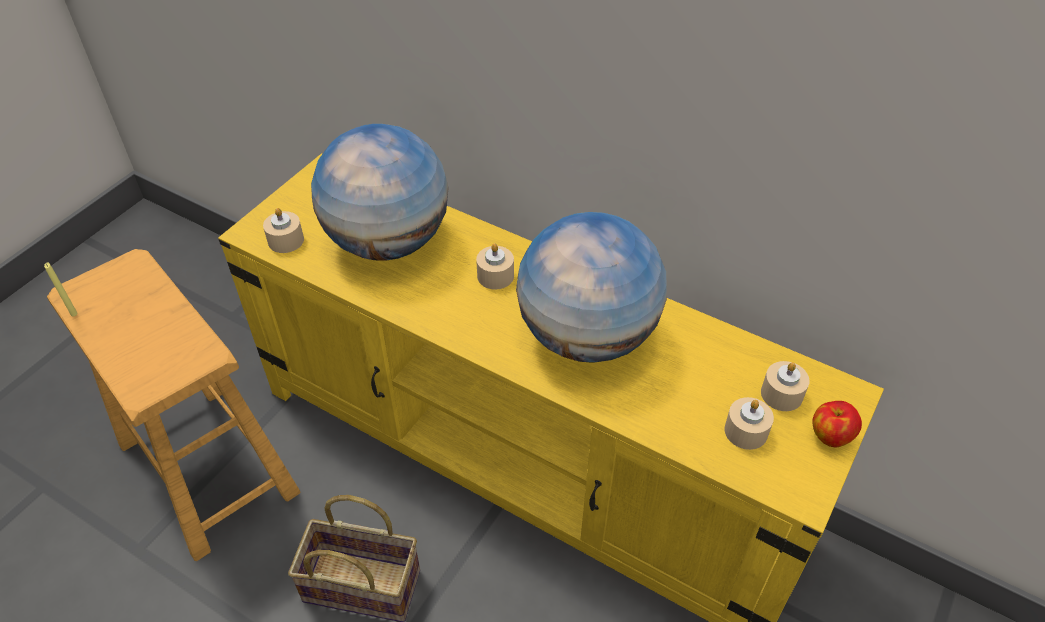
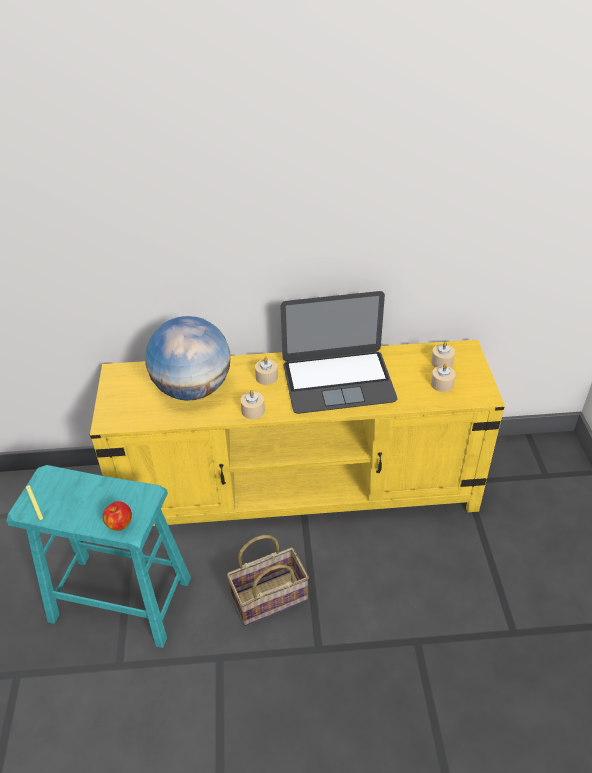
camera: 35 degrees left, 5 degrees down
brown stool [47,249,301,561] -> turquoise stool [7,465,191,648]
beige candle [263,208,304,253] -> beige candle moved to [240,390,265,419]
globe [516,212,667,363] -> laptop [280,291,397,414]
apple [813,401,862,447] -> apple moved to [103,501,132,531]

